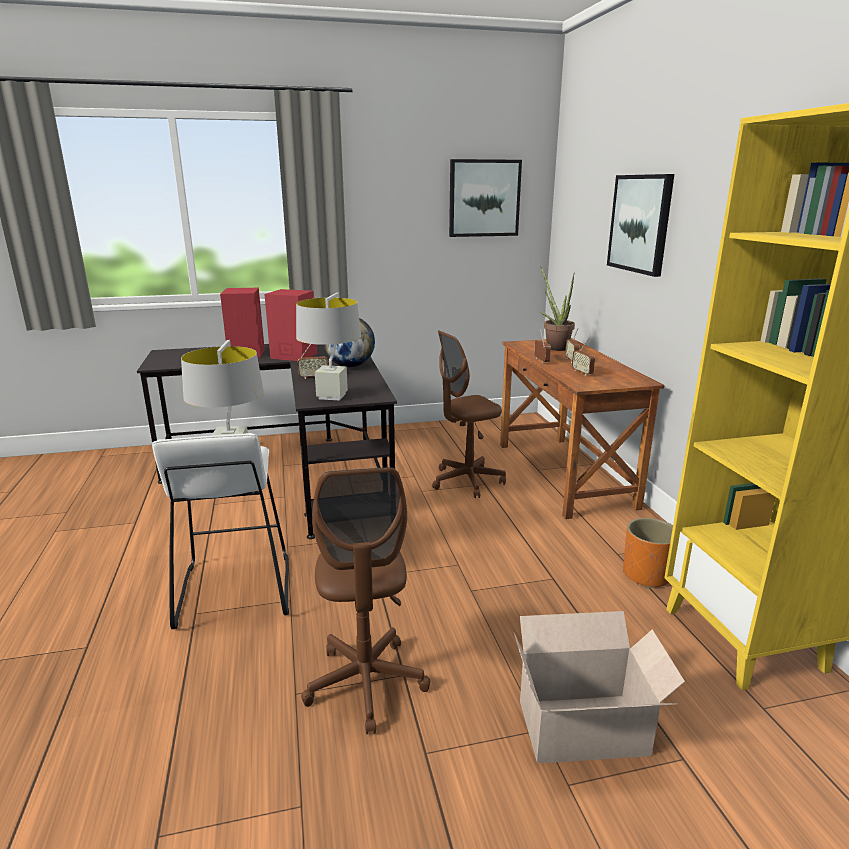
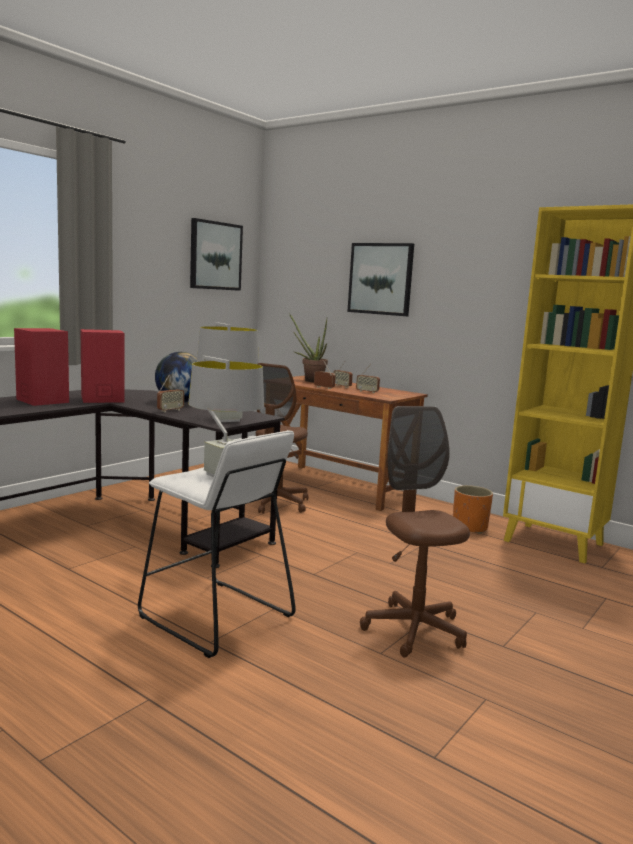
camera: 40 degrees left, 10 degrees down
brown office chair [301,467,430,734] -> brown office chair turned 150 degrees counterclockwise [360,406,470,657]
cardboard box [514,611,685,764] -> none

